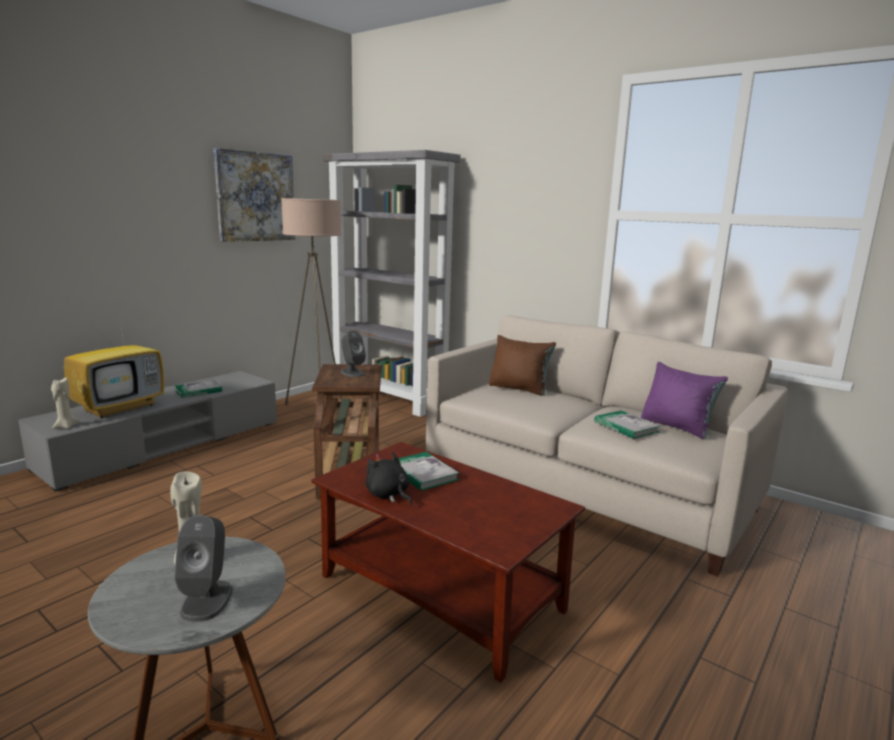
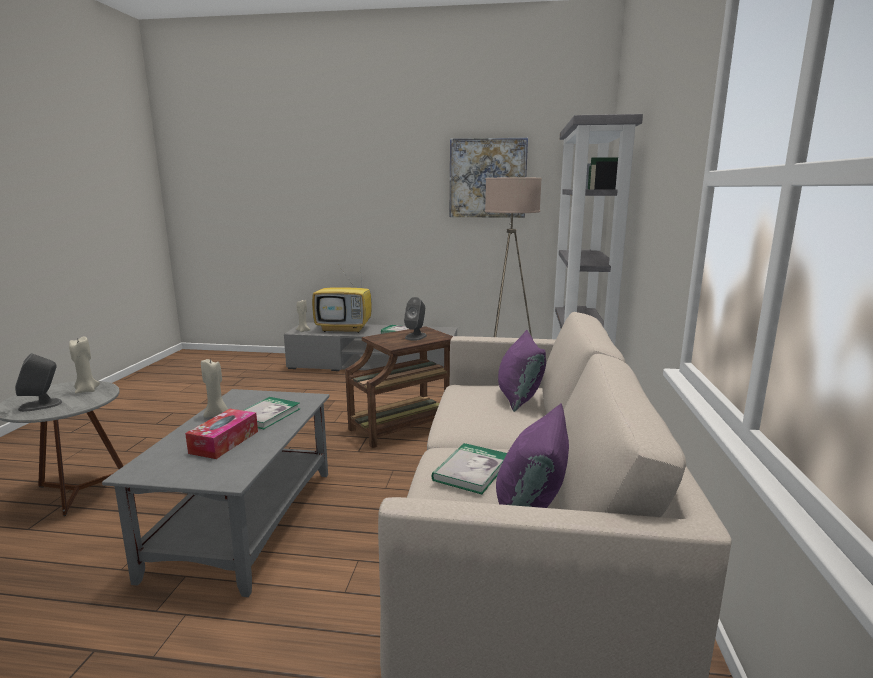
camera: 60 degrees right, 0 degrees up
brown coffee table [311,442,585,683] -> grey coffee table [102,389,330,597]
black plush toy [365,452,412,505] -> beige candle [201,359,228,418]
brown pillow [489,335,556,396] -> purple pillow [498,330,546,412]
none -> tissue box [185,409,258,459]

